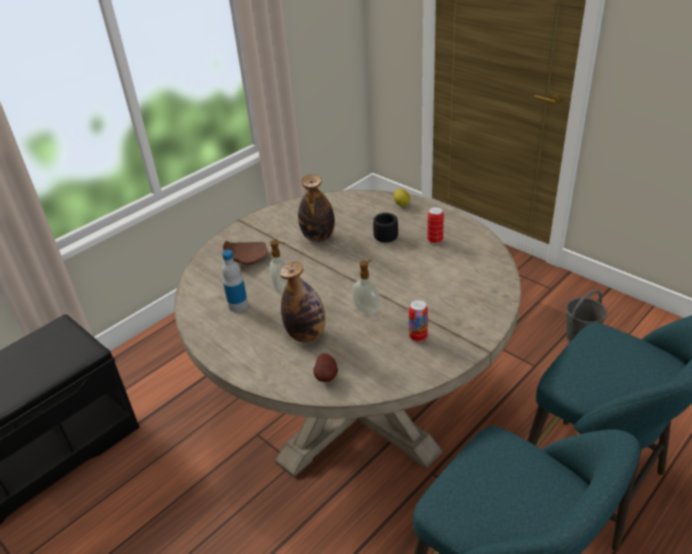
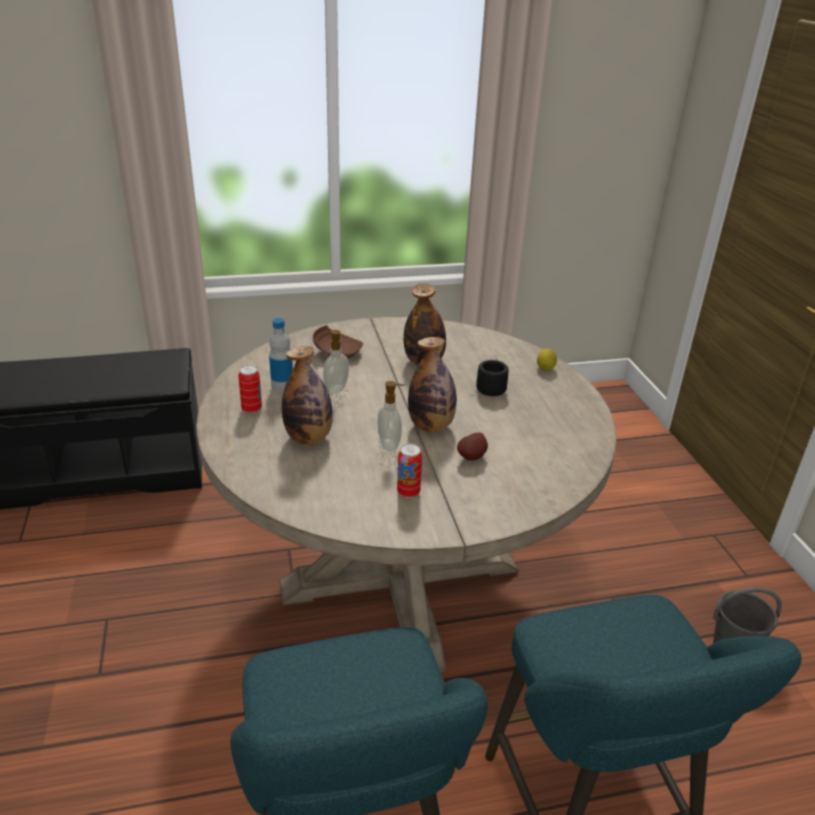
camera: 30 degrees right, 5 degrees down
potato [313,353,338,382] -> potato moved to [457,433,488,460]
can [427,207,444,244] -> can moved to [238,365,262,414]
none -> bottle [408,337,457,432]

